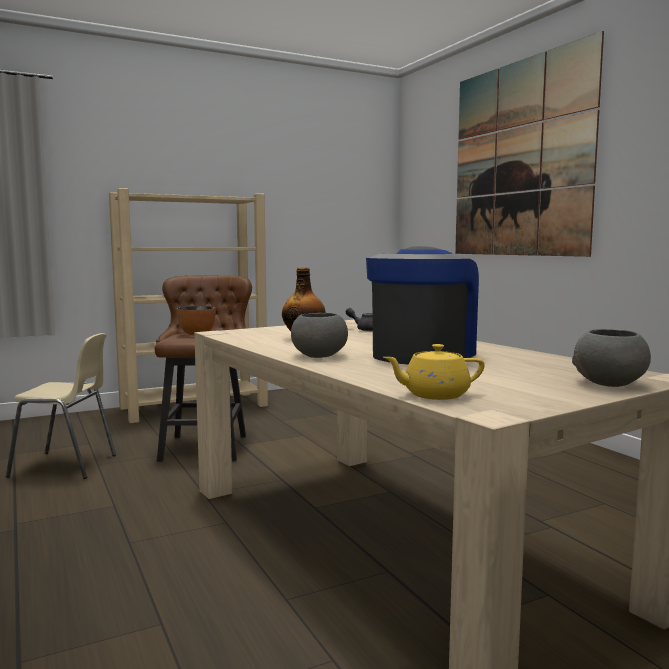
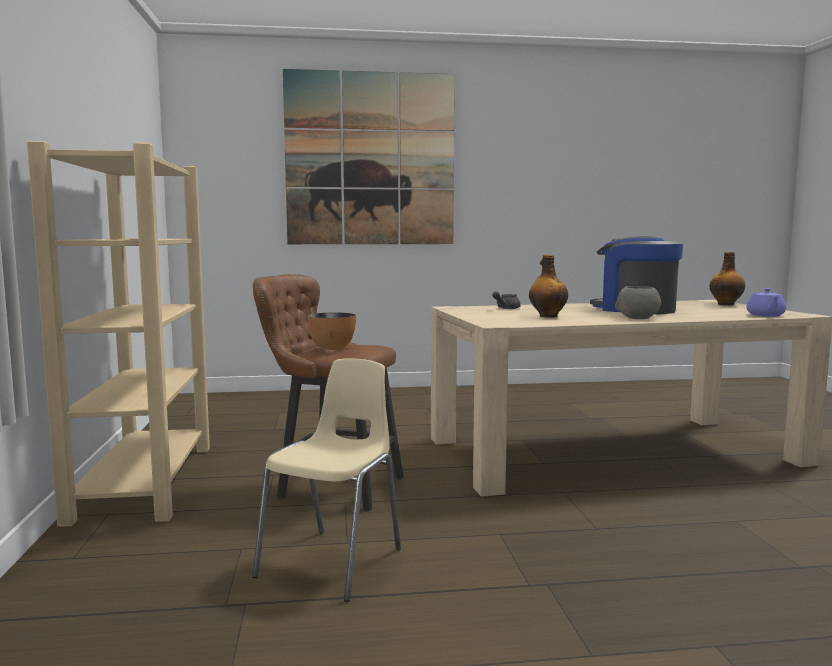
camera: 70 degrees left, 0 degrees up
yellow teapot [383,344,485,400] -> purple teapot [746,288,786,317]
grey bowl [572,329,651,387] -> bottle [710,252,745,305]

